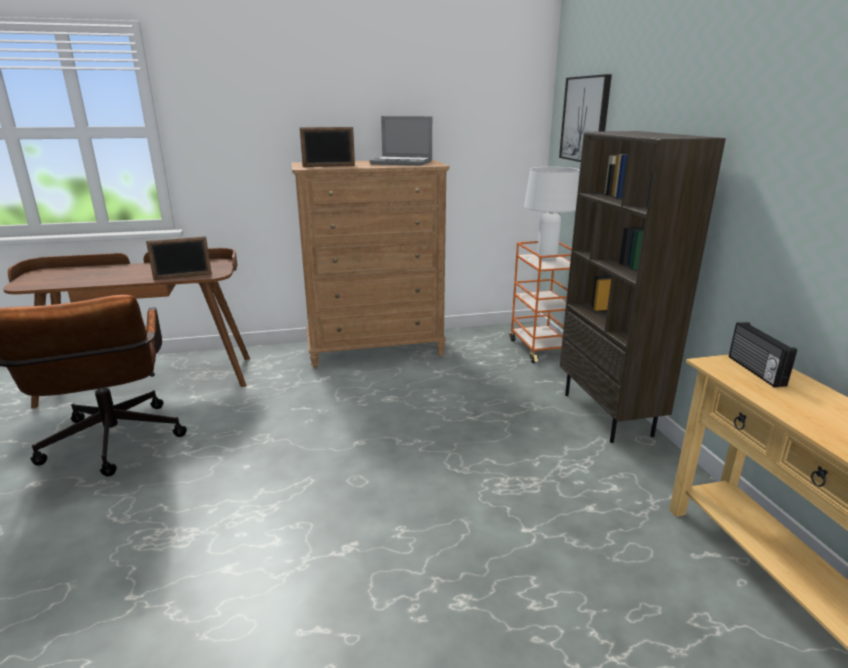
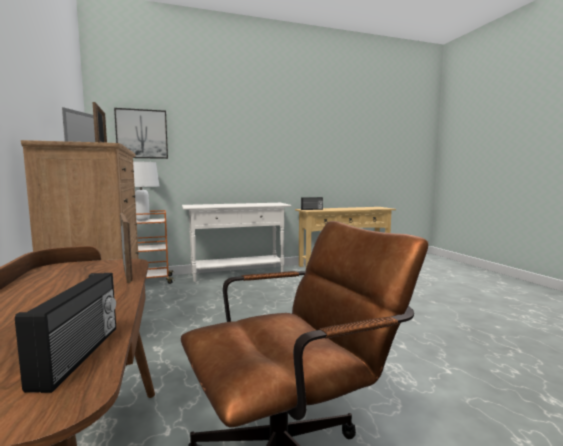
camera: 95 degrees left, 15 degrees down
brown bookcase [560,131,726,443] -> white console table [182,203,291,282]
none -> radio [15,273,116,393]

